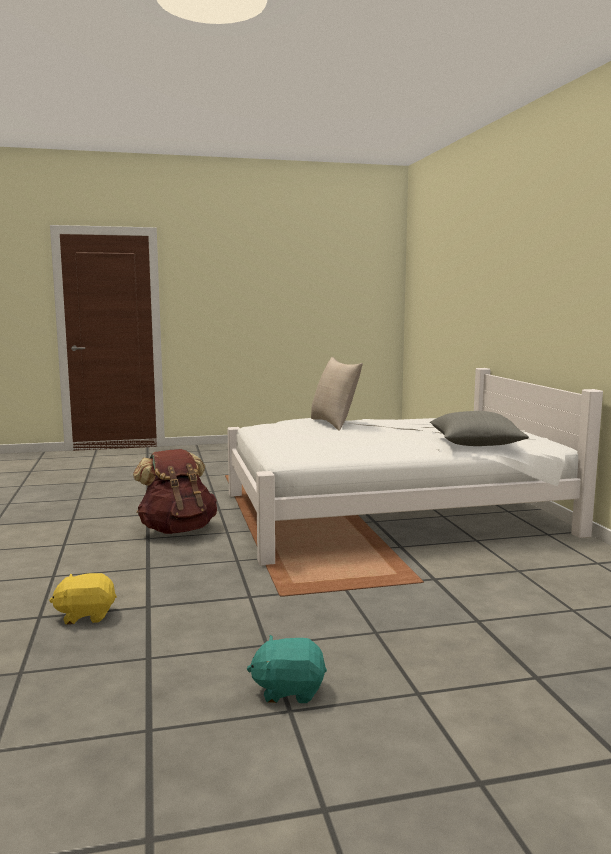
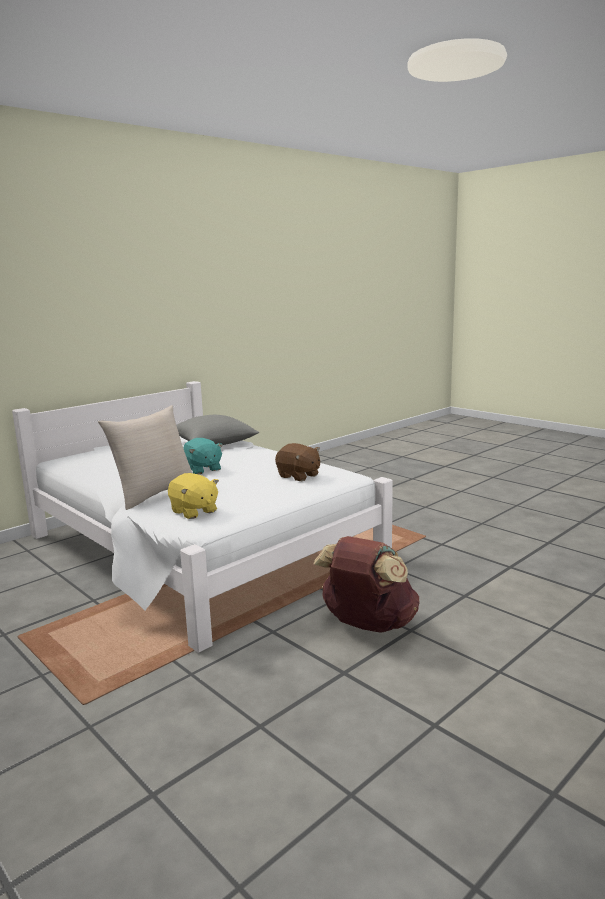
camera: 120 degrees left, 5 degrees up
yellow plush toy [49,573,117,625] -> yellow plush toy moved to [168,473,219,519]
turquoise plush toy [247,635,327,703] -> turquoise plush toy moved to [183,438,223,474]
none -> brown plush toy [275,443,320,481]

